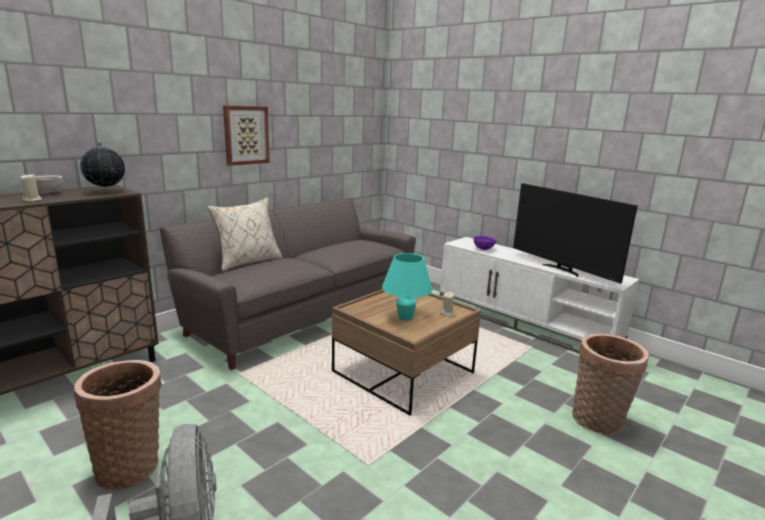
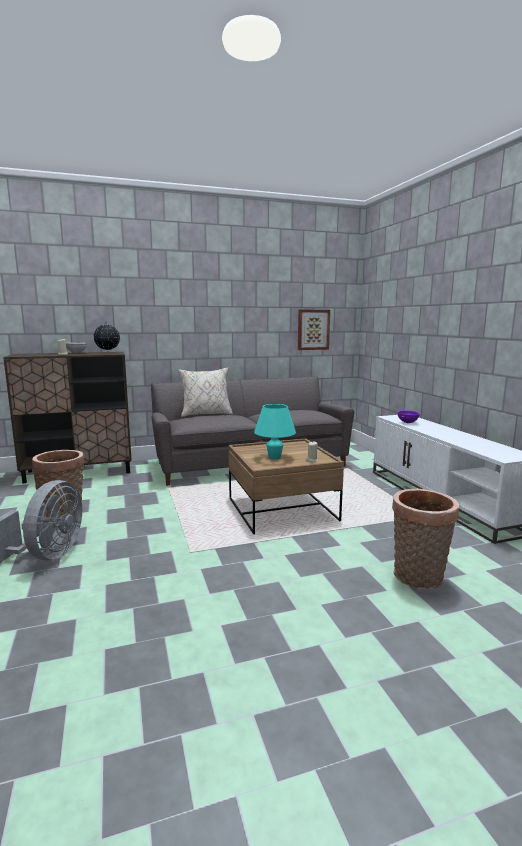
camera: 30 degrees right, 5 degrees down
picture [223,106,270,166] -> picture moved to [298,310,330,350]
television [513,183,638,284] -> none

